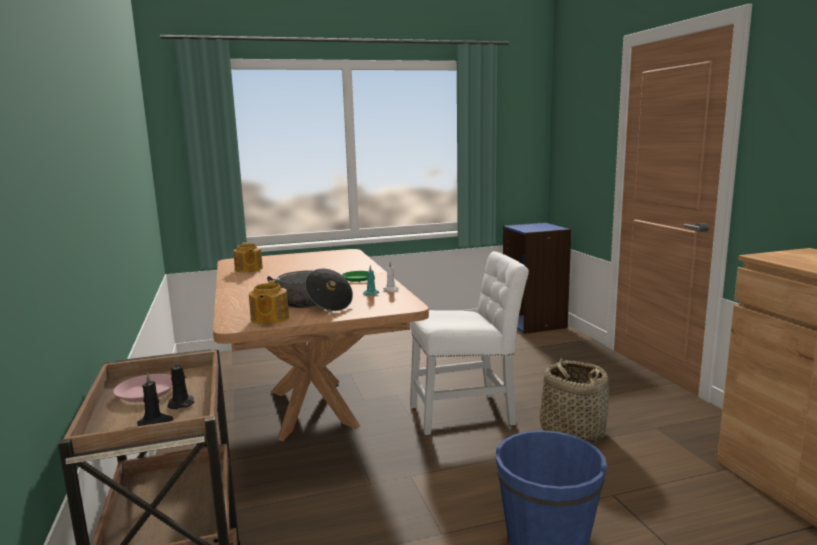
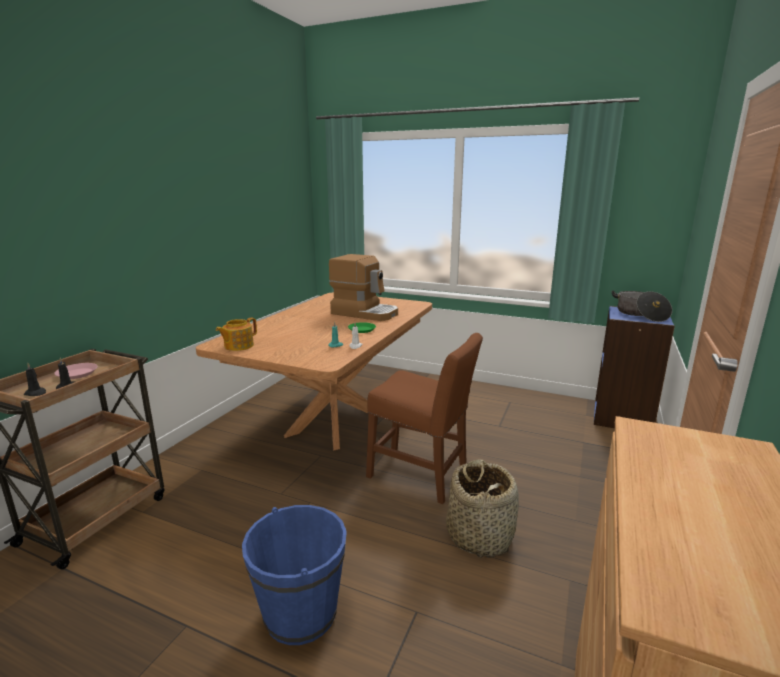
camera: 40 degrees right, 5 degrees up
teapot [233,242,263,272] -> none
cooking pot [267,269,353,311] -> cooking pot moved to [612,291,672,322]
white chair [410,251,529,435] -> brown chair [366,333,483,504]
none -> coffee machine [329,254,398,321]

